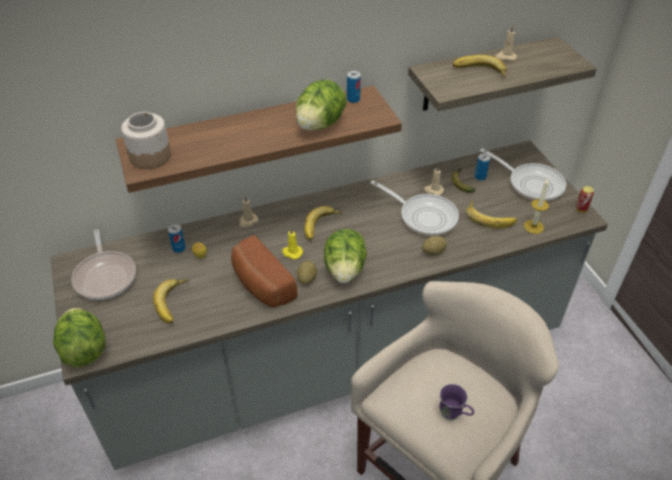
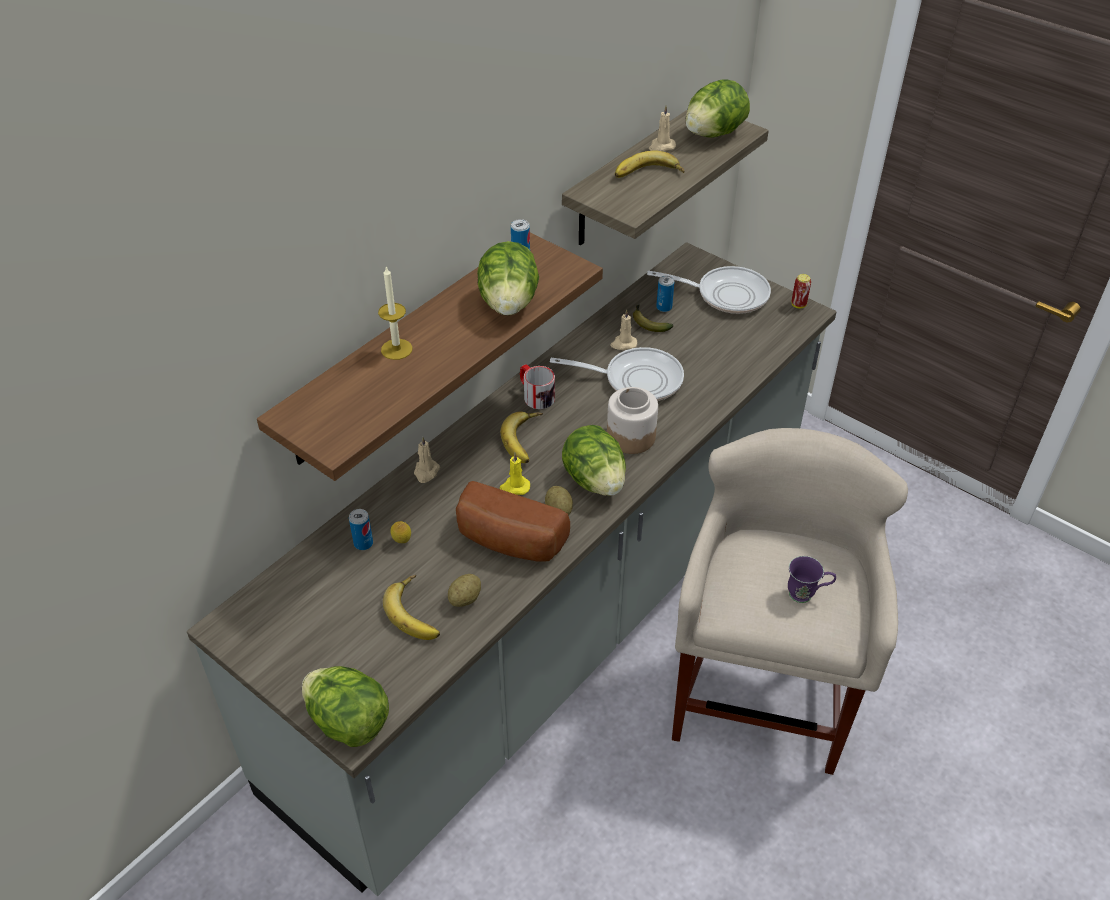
camera: 30 degrees left, 0 degrees up
frying pan [72,229,136,300] -> none
jar [121,112,171,169] -> jar moved to [607,387,658,454]
potato [422,236,447,255] -> potato moved to [448,574,481,607]
banana [466,200,517,228] -> none
candle [524,179,549,234] -> candle moved to [378,267,412,360]
none -> mug [520,364,555,409]
none -> lettuce [685,80,750,138]

